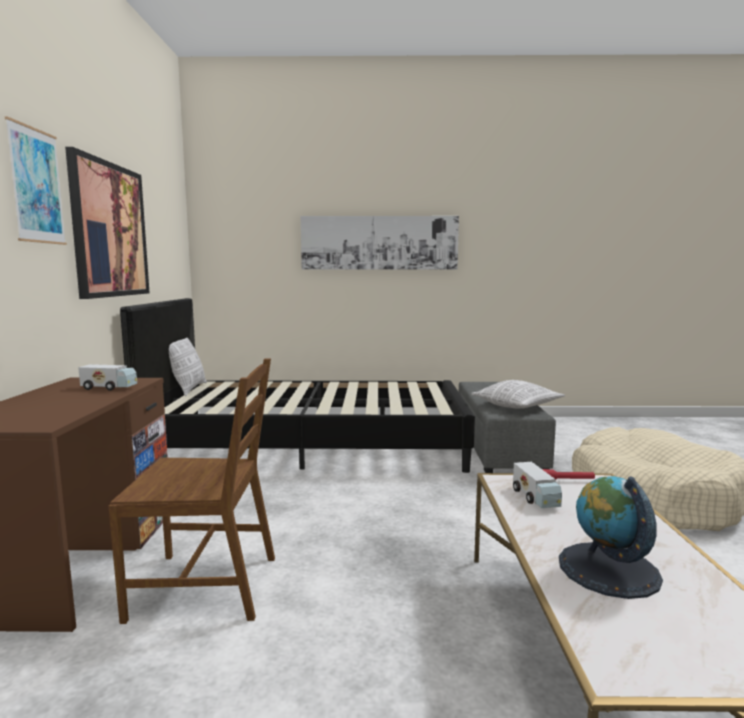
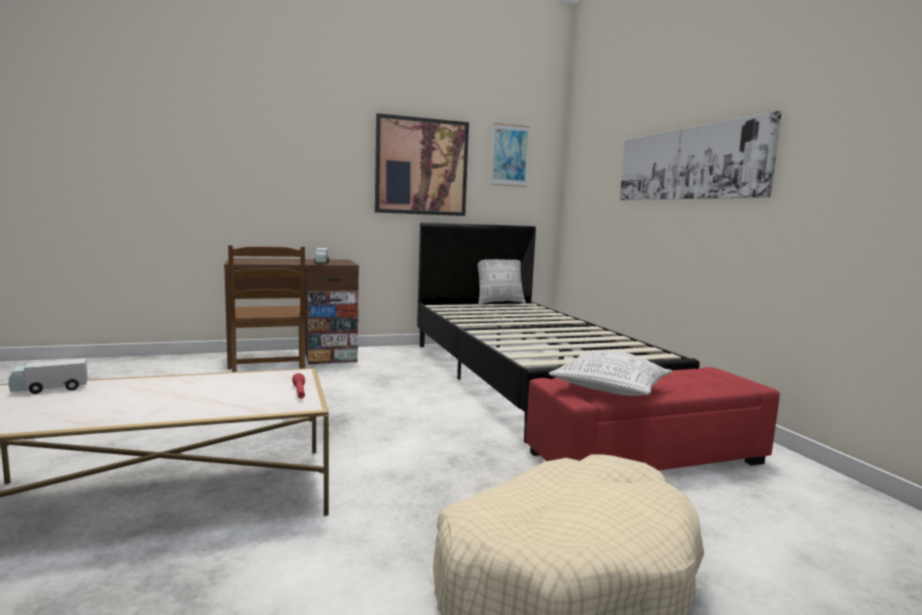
camera: 70 degrees right, 0 degrees up
picture [5,117,67,245] -> picture moved to [490,123,530,187]
grey ottoman [459,382,556,473] -> red ottoman [526,367,780,470]
toy truck [513,462,562,508] -> toy truck moved to [9,358,88,394]
globe [559,476,663,599] -> none

